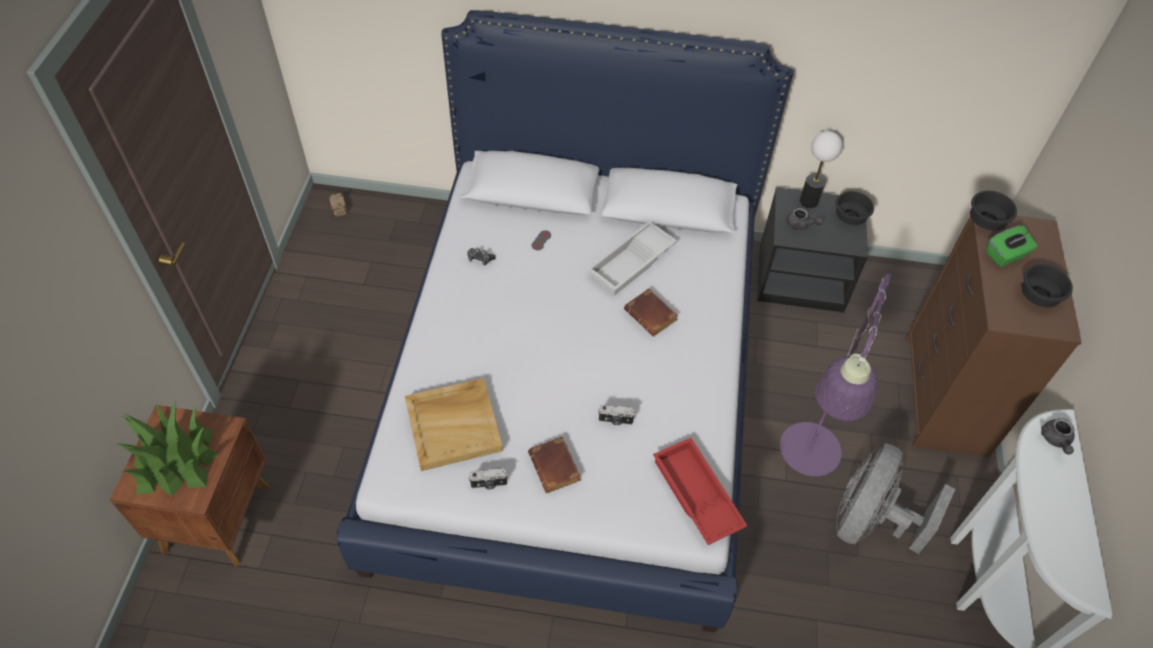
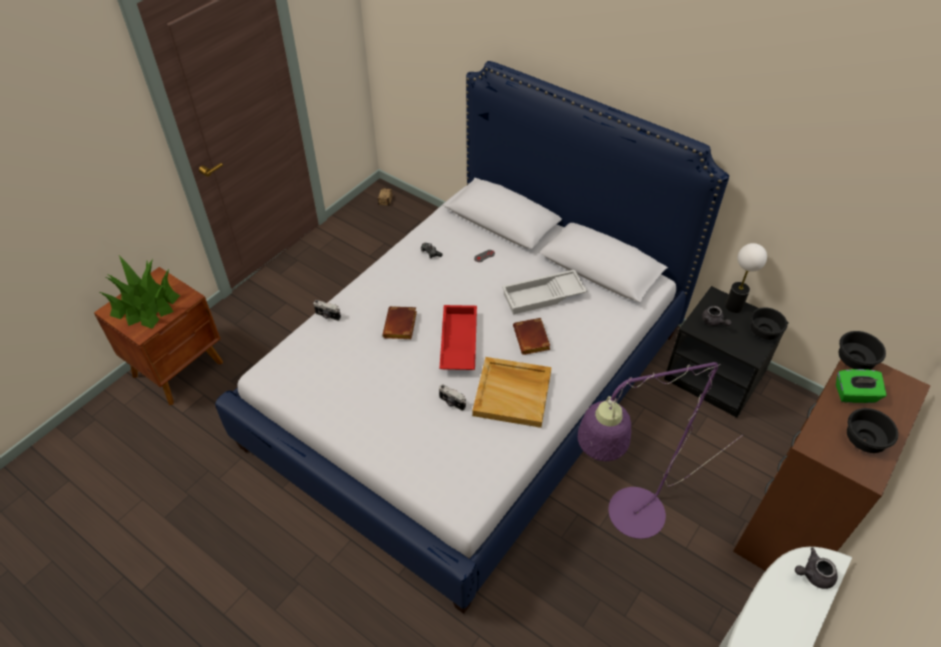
camera: 30 degrees right, 5 degrees down
beige tray [405,378,503,471] -> beige tray moved to [472,357,552,428]
camera [468,468,508,489] -> camera moved to [313,300,341,321]
brown book [528,436,581,493] -> brown book moved to [382,306,417,339]
red tray [653,438,748,545] -> red tray moved to [439,305,477,370]
grey fan [837,443,955,554] -> none
grey teapot [1041,418,1075,454] -> grey teapot turned 45 degrees clockwise [795,548,838,589]

